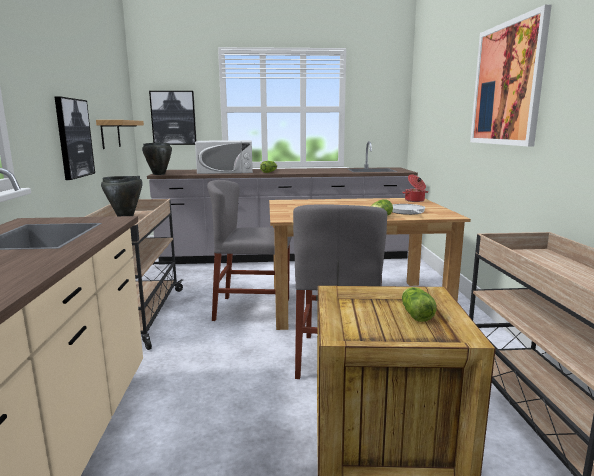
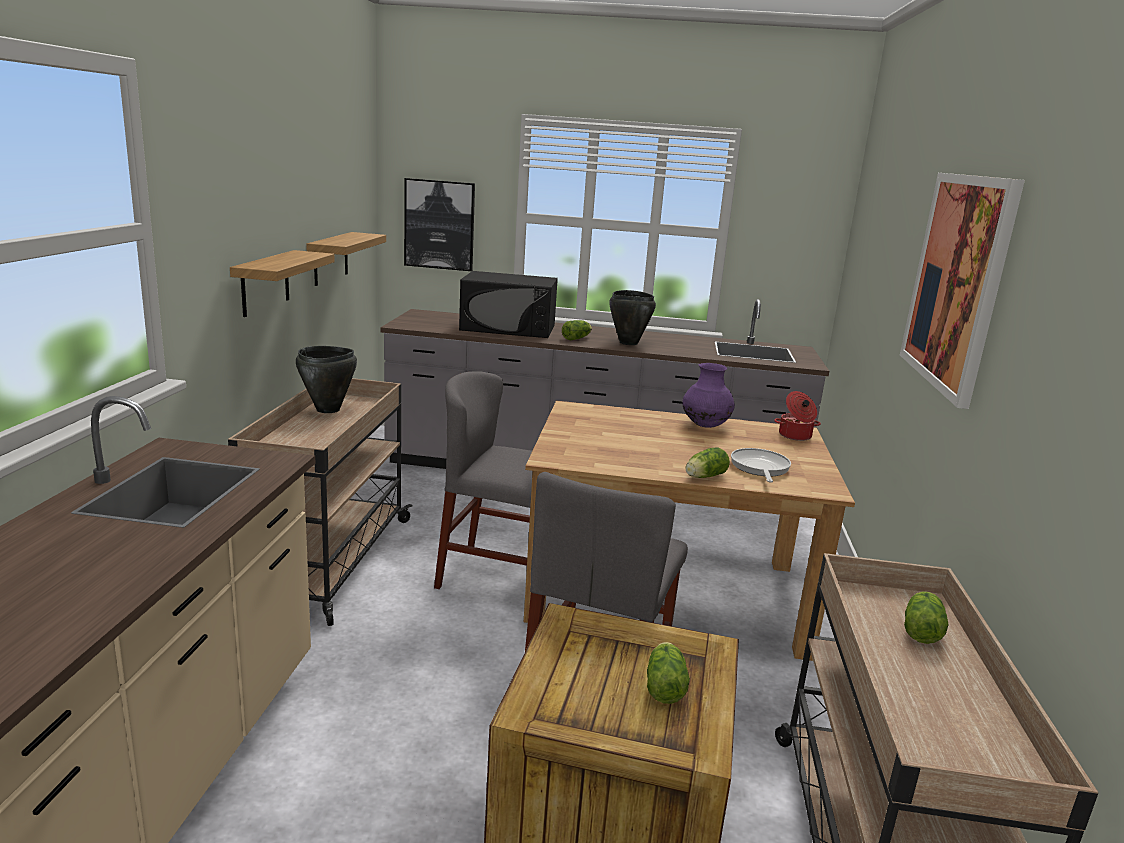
camera: 10 degrees right, 5 degrees up
picture [54,96,95,180] -> shelf [230,250,335,317]
black cooking pot [142,143,172,175] -> black cooking pot moved to [609,290,656,345]
white microwave [195,140,253,174] -> black microwave [459,271,558,338]
none -> purple vase [682,363,735,428]
none -> lettuce [904,591,949,644]

